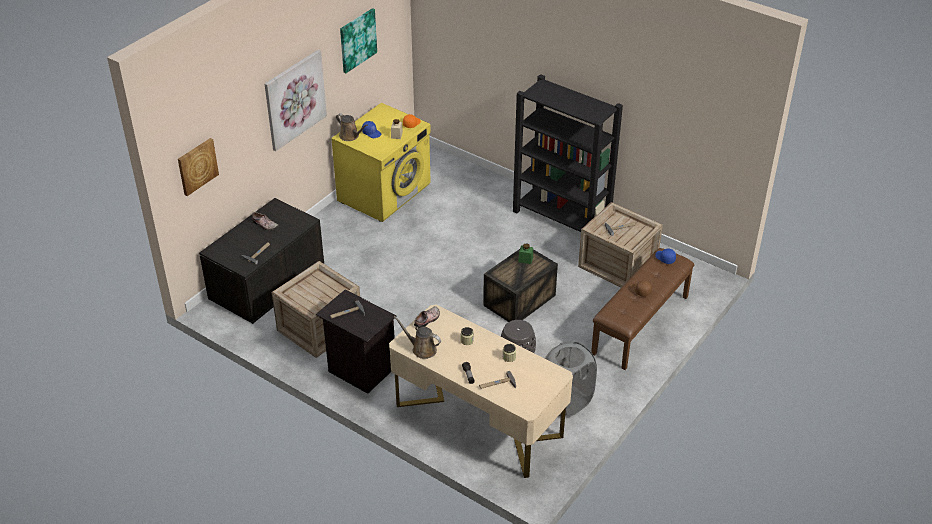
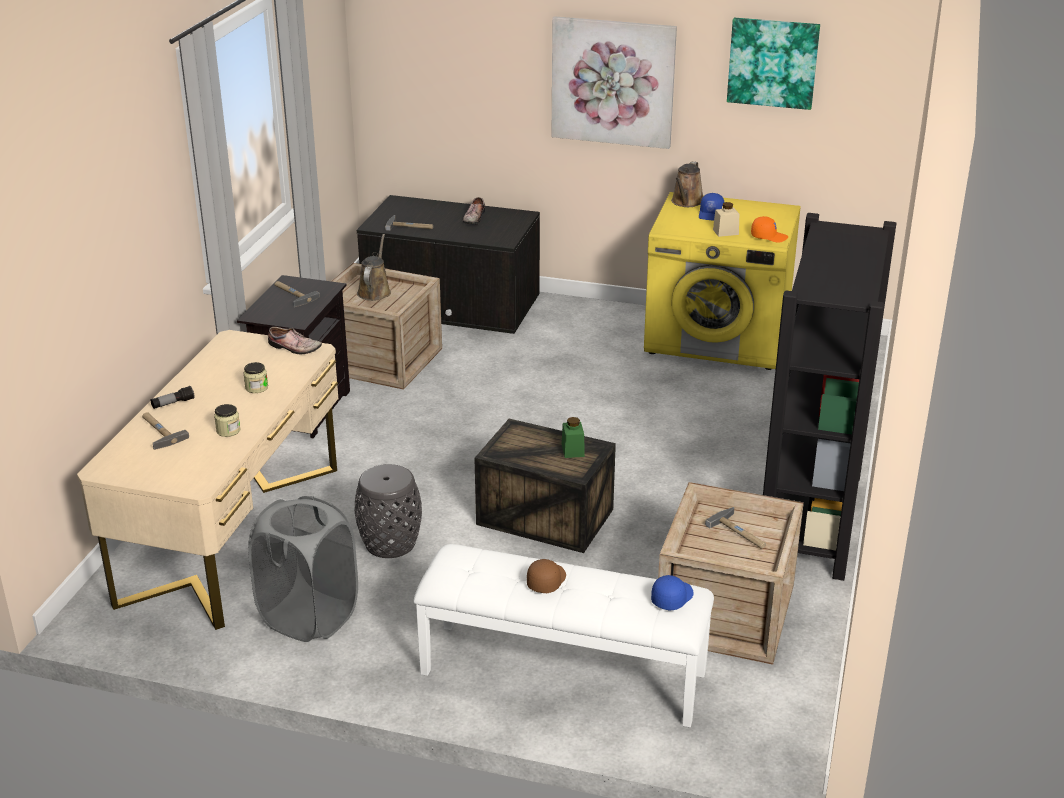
camera: 70 degrees right, 10 degrees down
picture [178,138,219,196] -> none
brown watering can [394,316,441,359] -> brown watering can moved to [357,234,391,301]
brown bench [591,248,695,370] -> white bench [413,544,714,727]

